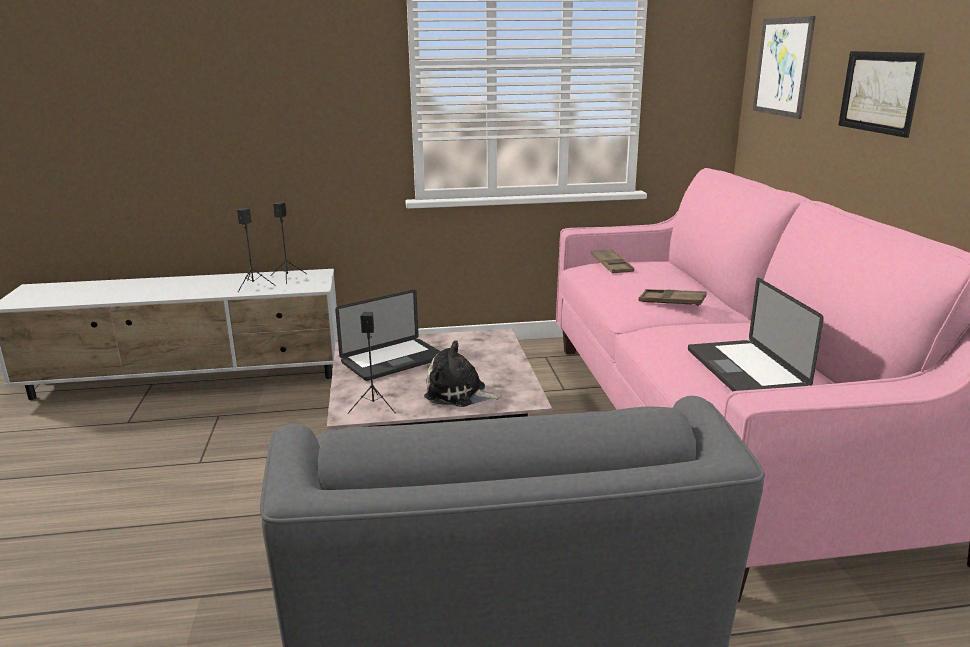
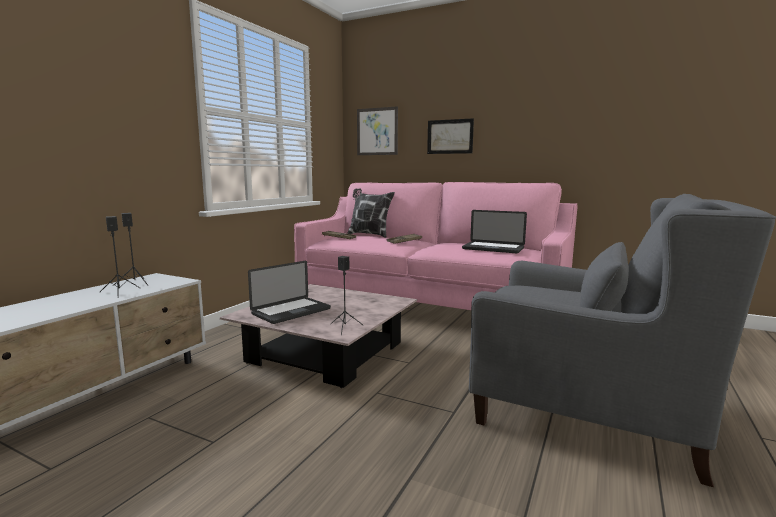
camera: 55 degrees left, 10 degrees down
laptop [335,290,440,381] -> laptop turned 45 degrees clockwise [248,261,331,324]
plush toy [424,340,502,407] -> none
none -> pillow [347,188,395,238]

